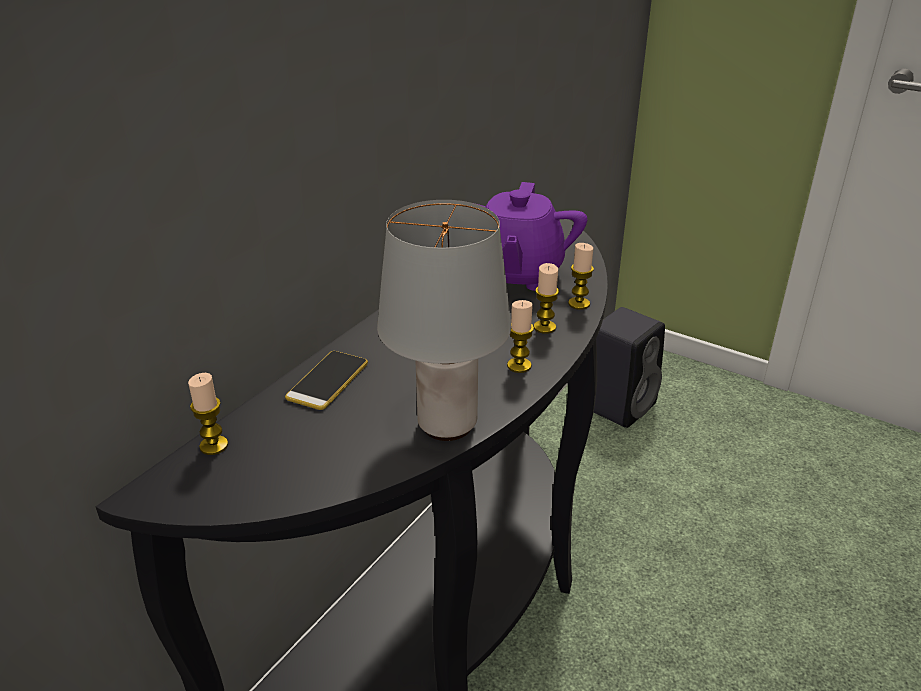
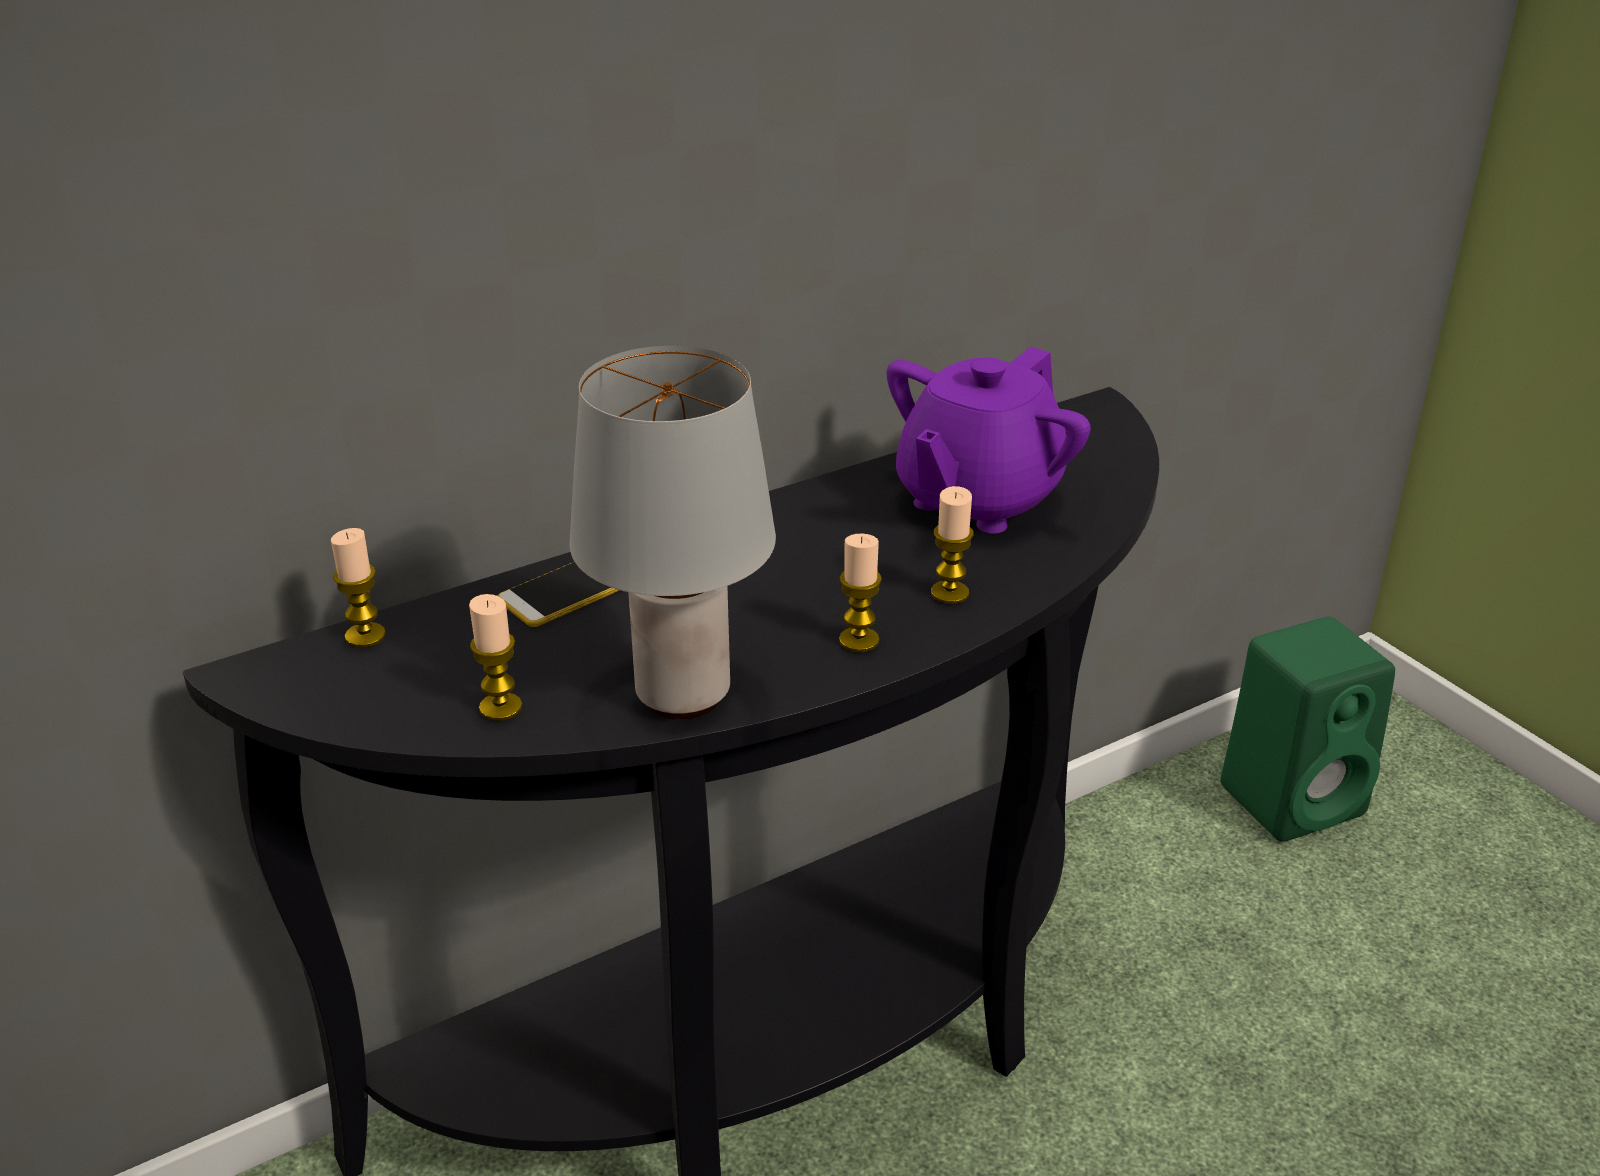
camera: 25 degrees right, 0 degrees up
candle [568,243,594,310] -> candle moved to [469,594,522,721]
black speaker [594,307,665,428] -> green speaker [1221,616,1395,842]

